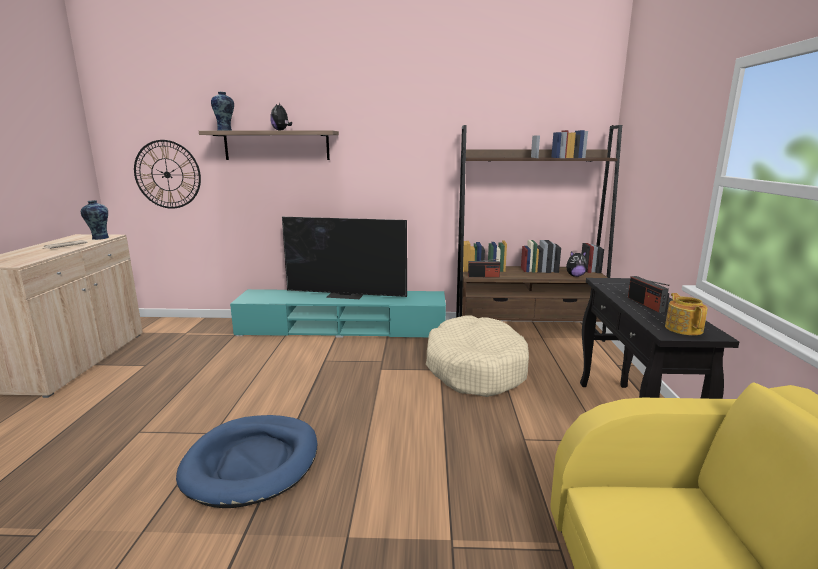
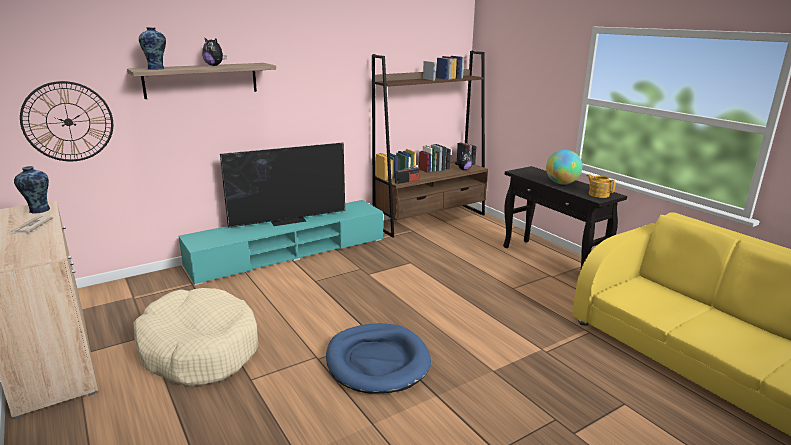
camera: 35 degrees left, 5 degrees up
beige dog bed [426,315,529,397] -> beige dog bed moved to [133,288,258,387]
radio [628,276,670,312] -> globe [546,150,582,185]

